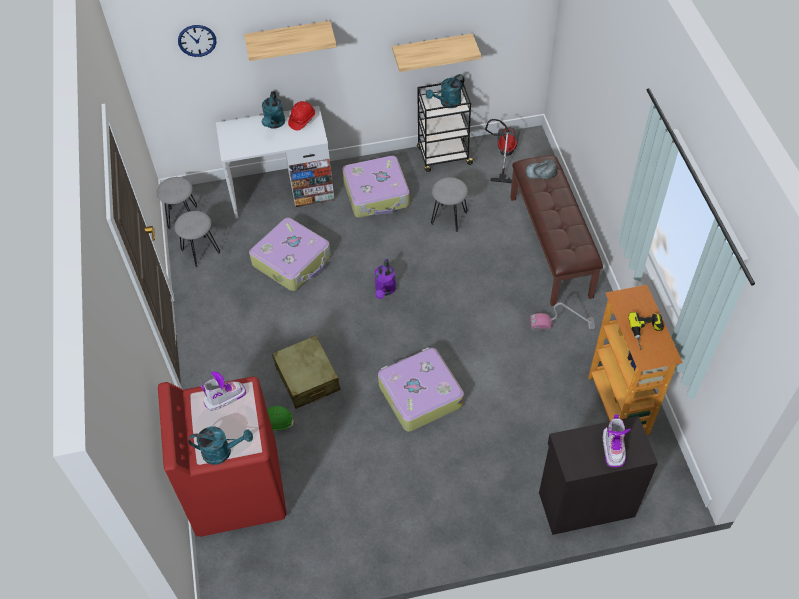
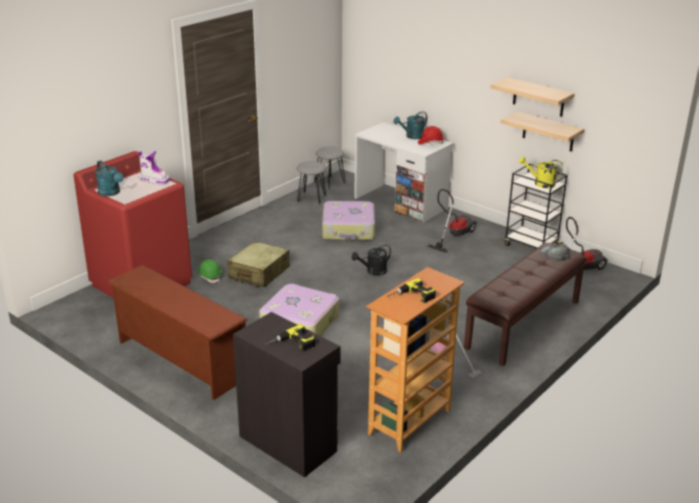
camera: 50 degrees right, 25 degrees down
wall clock [178,25,216,57] -> none
shelf [244,21,337,61] -> shelf moved to [490,77,575,117]
suitcase [342,156,410,218] -> vacuum cleaner [428,189,477,253]
purple watering can [374,259,396,299] -> black watering can [351,245,391,276]
turquoise watering can [426,74,464,108] -> yellow watering can [519,156,563,188]
grey stool [431,177,468,232] -> none
boot [603,414,631,467] -> power drill [265,324,315,351]
none -> brown shoe rack [107,265,248,400]

